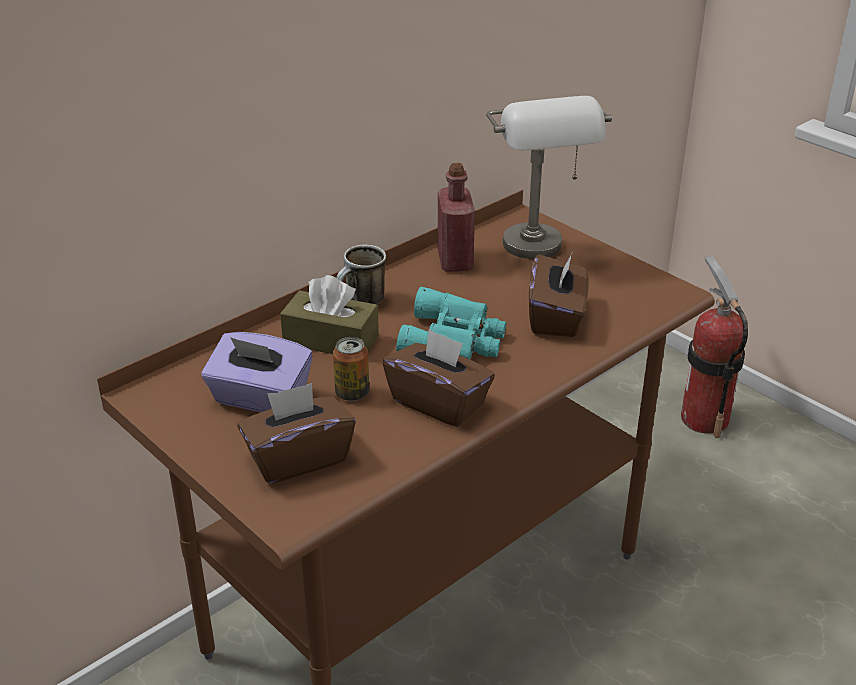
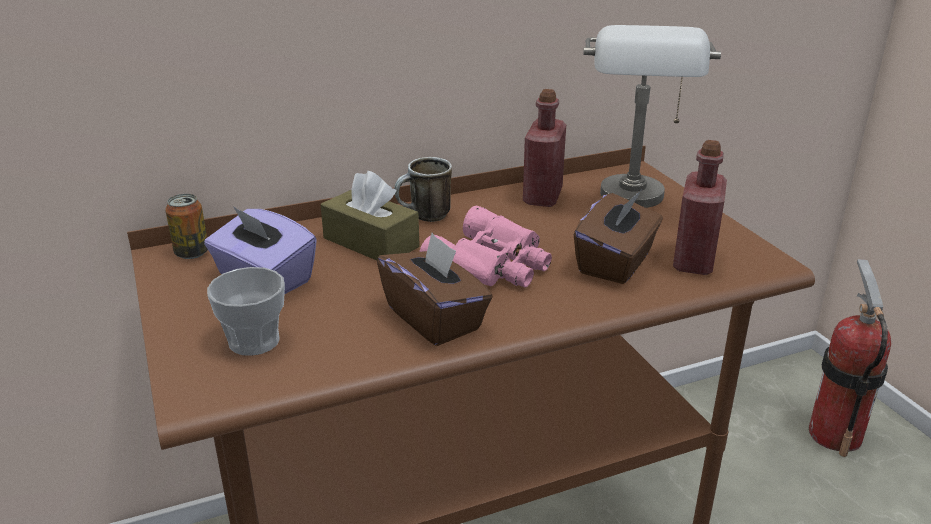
camera: 20 degrees right, 5 degrees down
brown tissue box [237,383,356,484] -> cup [207,267,285,356]
can [333,337,369,401] -> can moved to [165,194,208,259]
turquoise binoculars [396,287,506,359] -> pink binoculars [419,205,552,288]
none -> red bottle [673,140,727,275]

